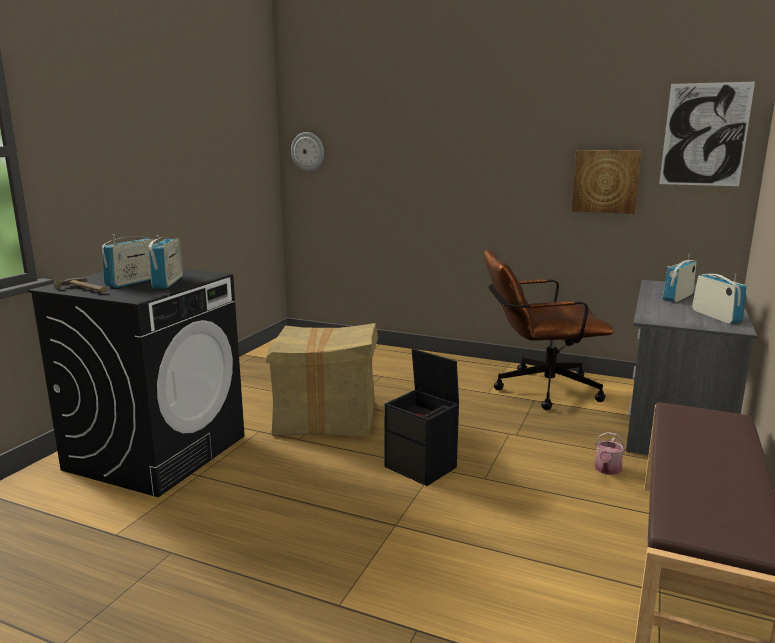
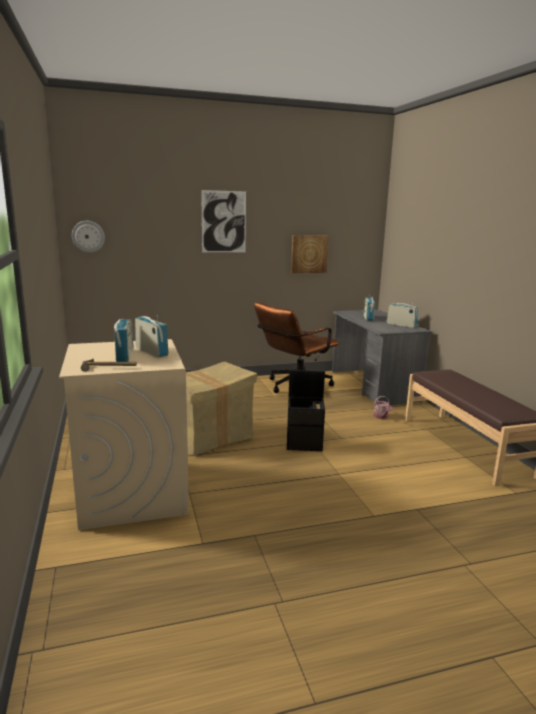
camera: 40 degrees left, 0 degrees up
black washing machine [28,269,245,497] -> beige washing machine [59,339,189,530]
picture [659,82,755,186] -> picture moved to [201,190,246,252]

